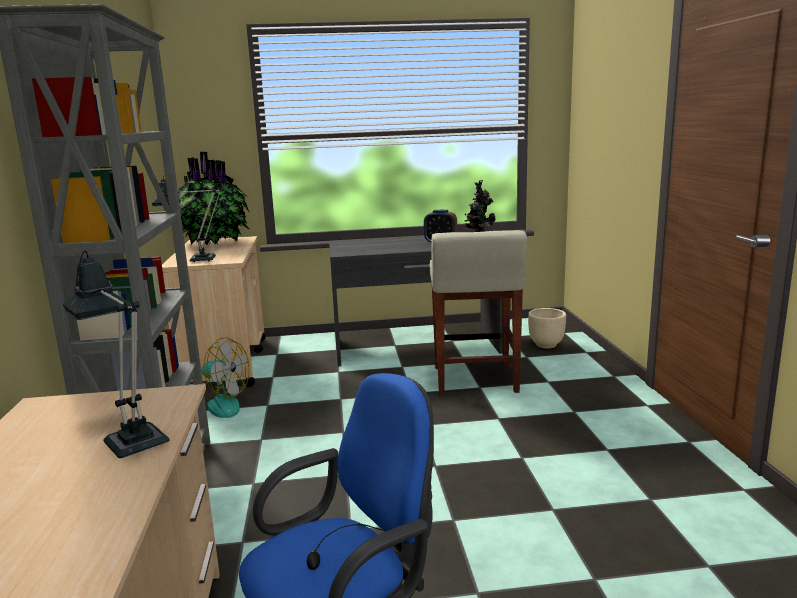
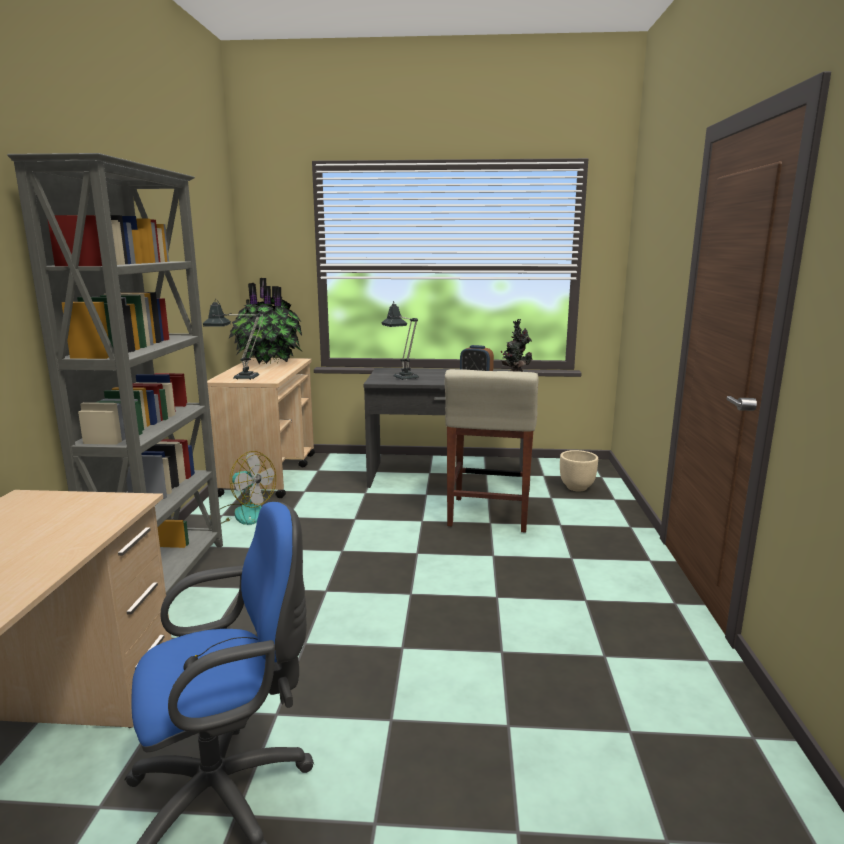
camera: 10 degrees right, 0 degrees up
table lamp [62,251,169,458] -> table lamp moved to [381,301,419,380]

